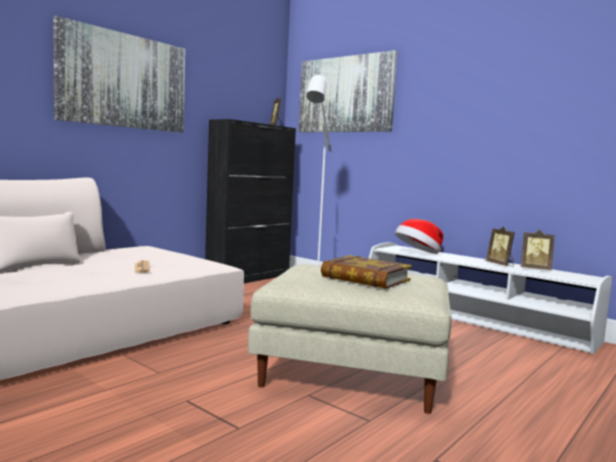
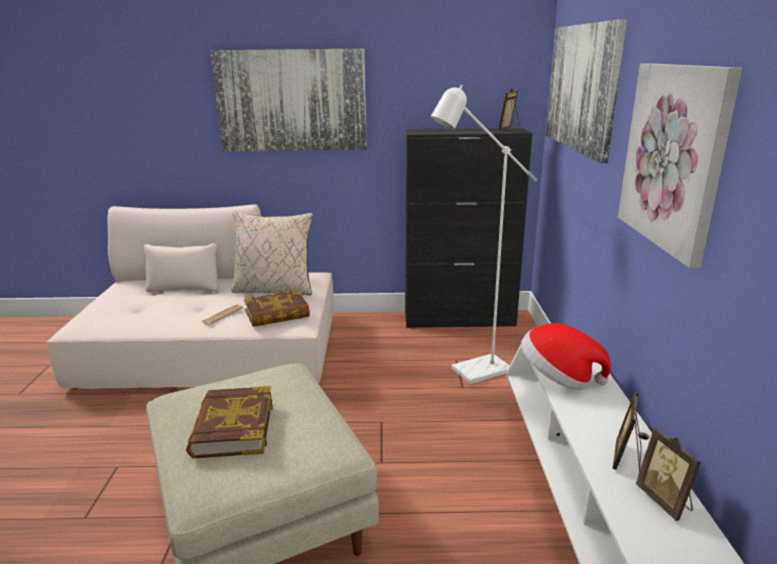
camera: 50 degrees right, 15 degrees up
none -> beige pillow [231,212,313,295]
none -> book [244,290,310,327]
none -> picture [618,63,742,268]

